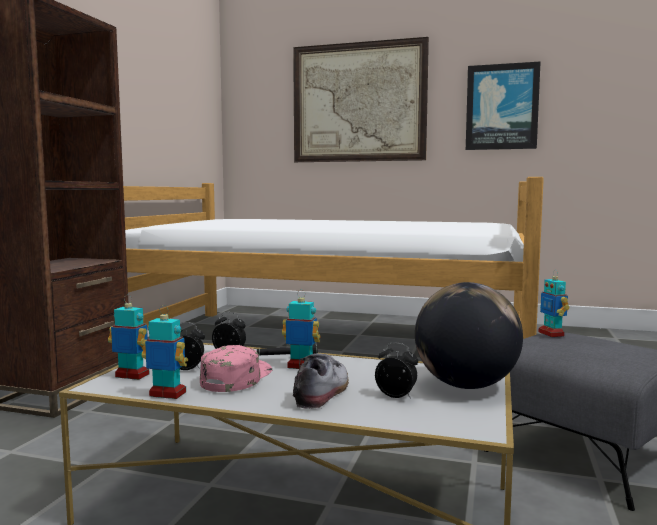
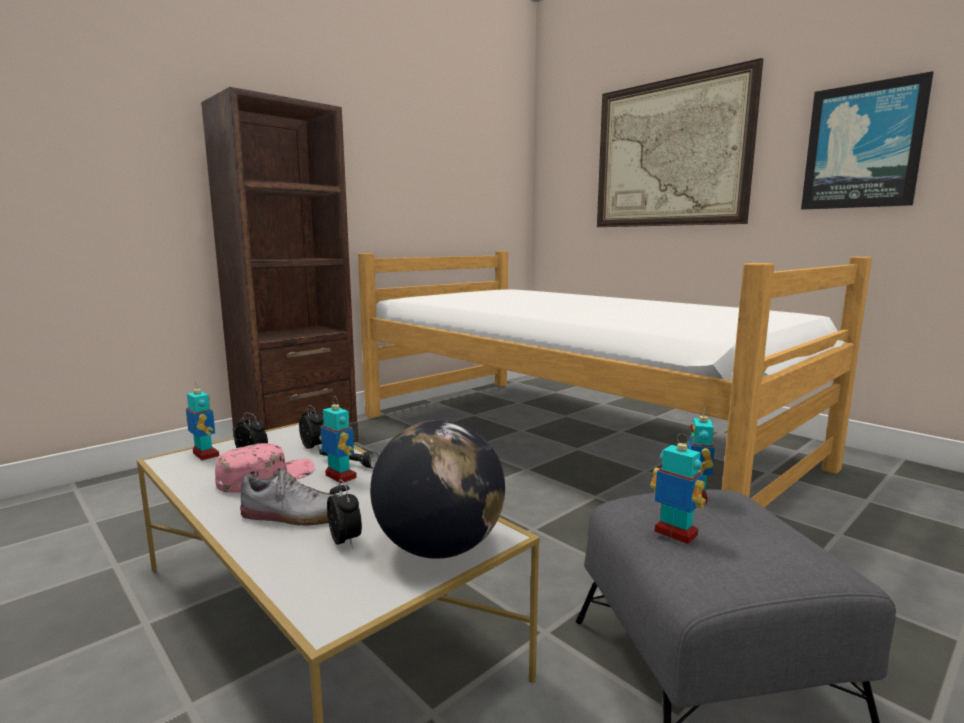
camera: 30 degrees right, 5 degrees up
toy robot [142,305,188,399] -> toy robot moved to [650,433,706,544]
shoe [293,353,349,409] -> shoe turned 45 degrees clockwise [240,468,340,525]

